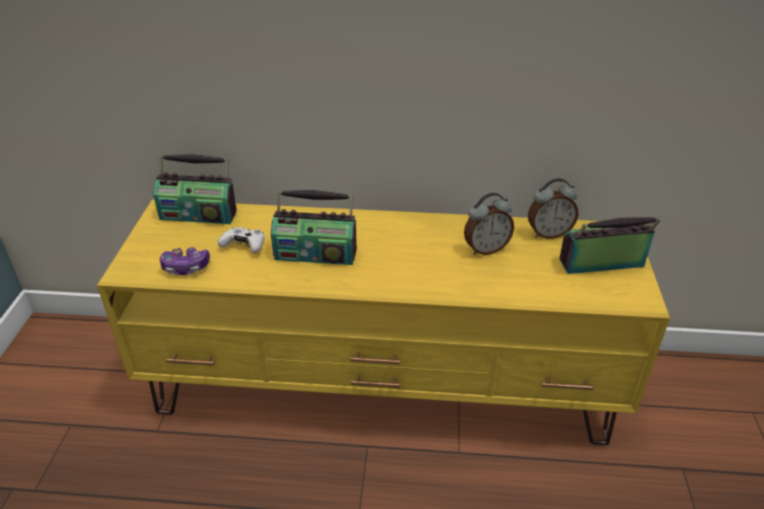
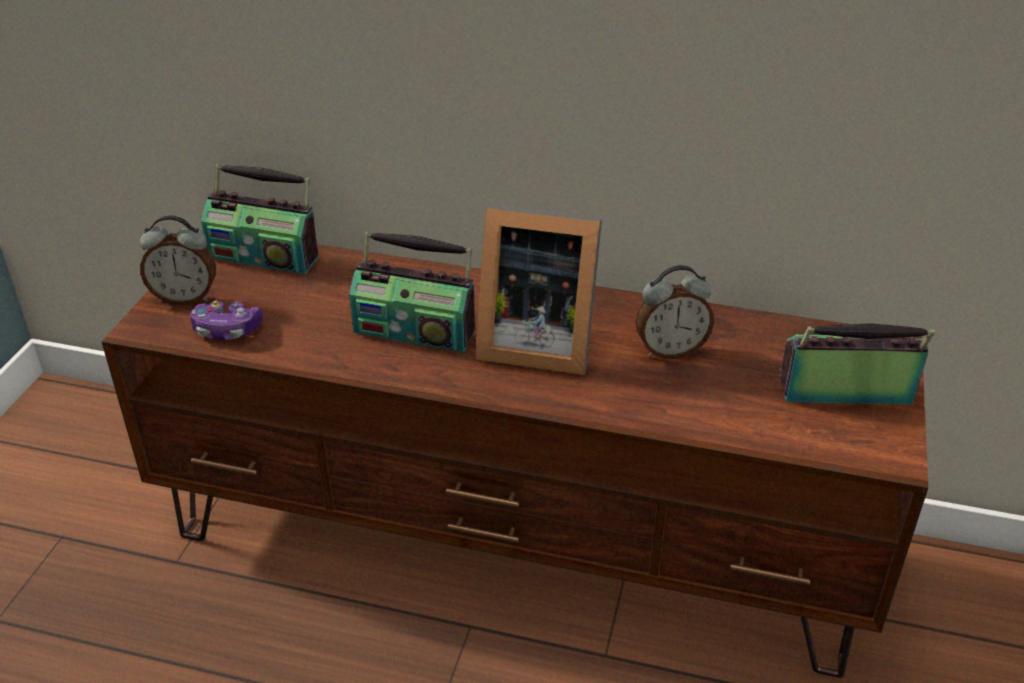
camera: 10 degrees right, 0 degrees up
yellow tv stand [97,199,670,445] -> brown tv stand [101,231,928,678]
white game controller [218,227,265,254] -> none
alarm clock [528,178,578,239] -> alarm clock moved to [140,215,216,305]
none -> picture frame [476,205,602,375]

